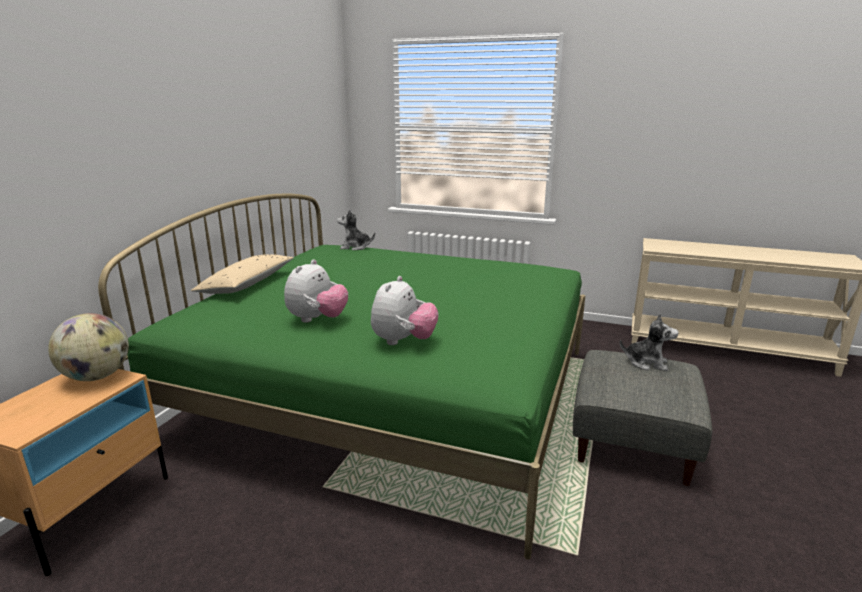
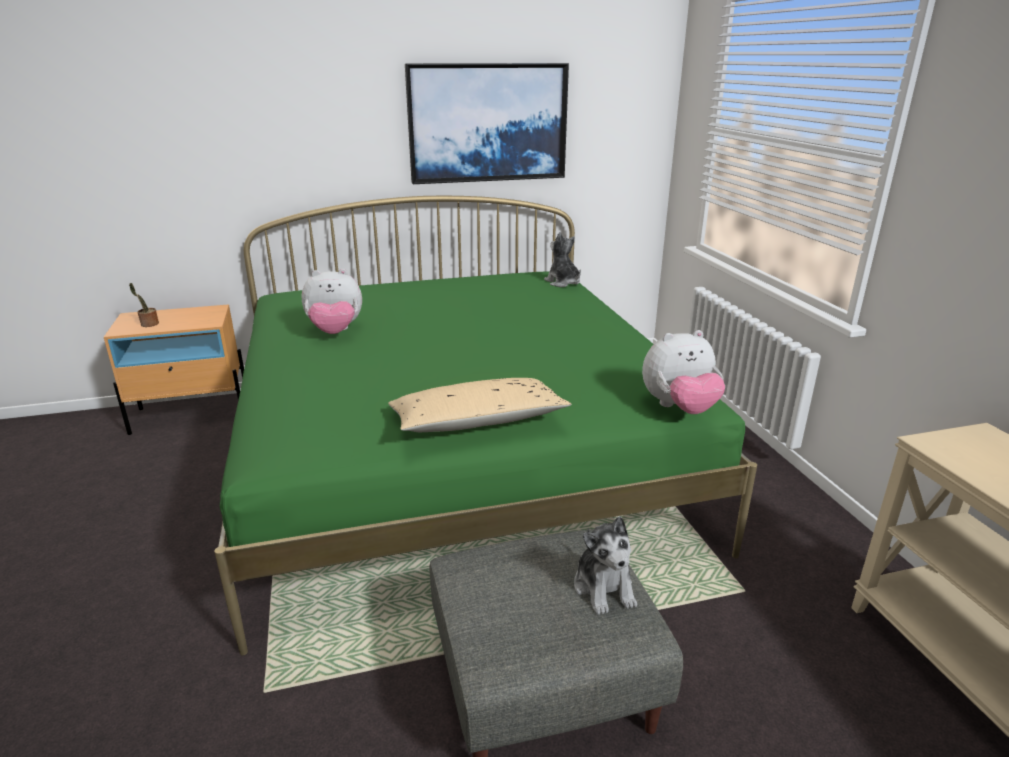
camera: 55 degrees right, 5 degrees up
globe [48,313,129,381] -> none
beige pillow [191,254,294,294] -> beige pillow moved to [388,378,572,432]
plush toy [371,276,439,345] -> plush toy moved to [642,330,725,414]
none -> potted plant [129,283,159,327]
none -> picture [405,63,569,184]

